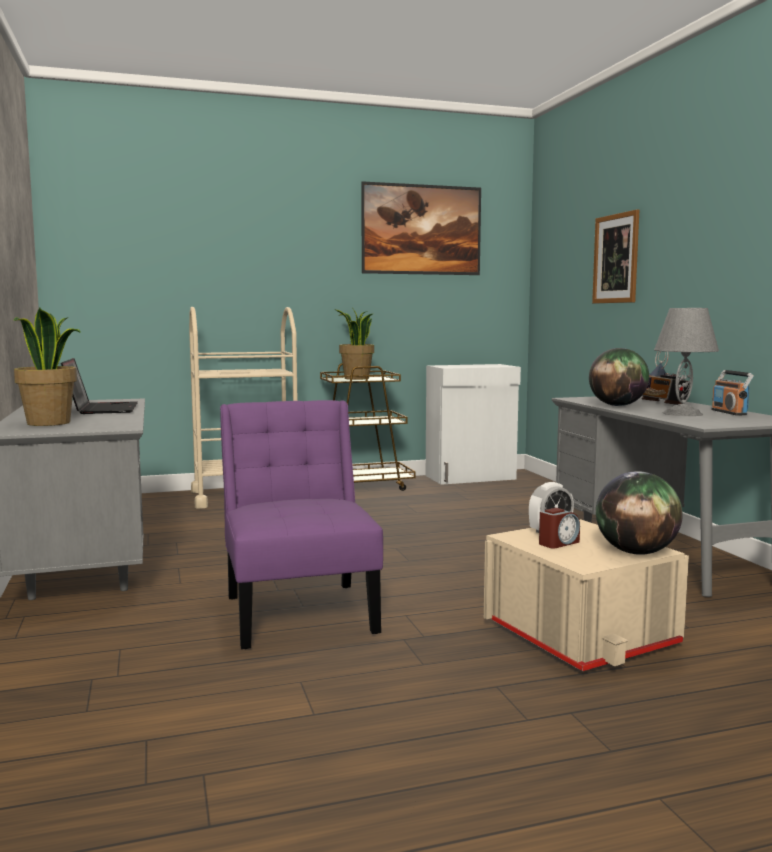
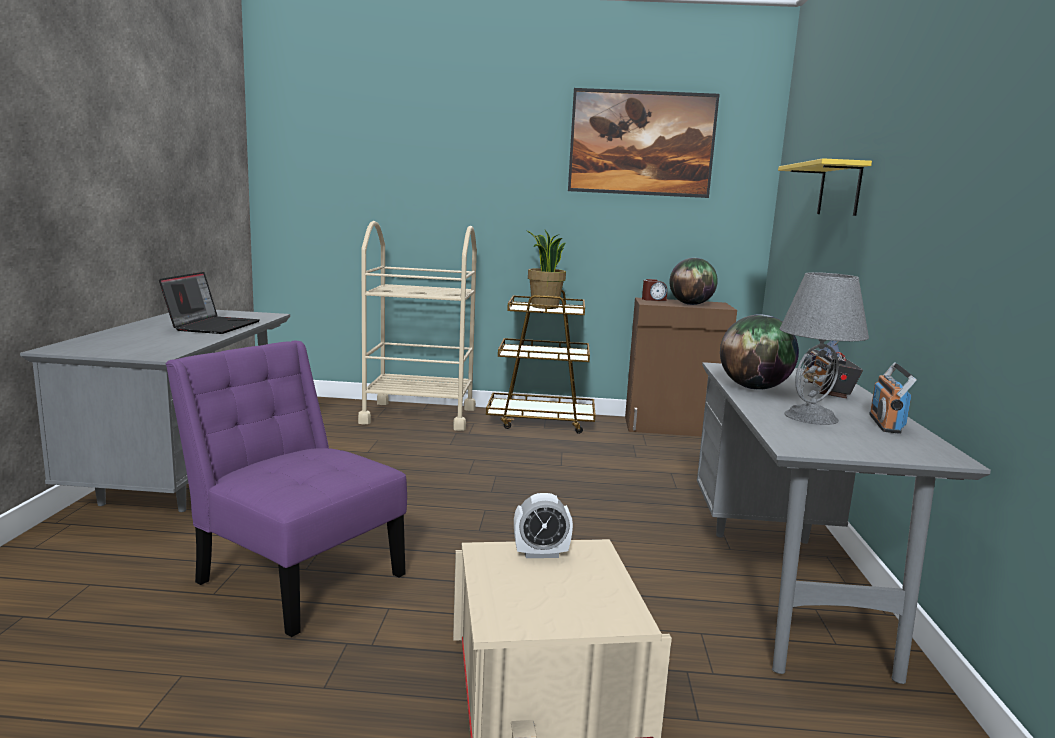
camera: 20 degrees right, 5 degrees up
potted plant [14,308,81,426] -> none
purple chair [220,400,383,649] -> purple chair turned 60 degrees counterclockwise [165,341,407,637]
white cabinet [426,364,521,485] -> brown cabinet [625,298,737,437]
alarm clock [539,508,580,548] -> alarm clock moved to [642,279,667,301]
picture [592,209,639,303] -> yellow shelf [778,158,872,216]
globe [596,471,683,555] -> globe moved to [669,258,718,305]

